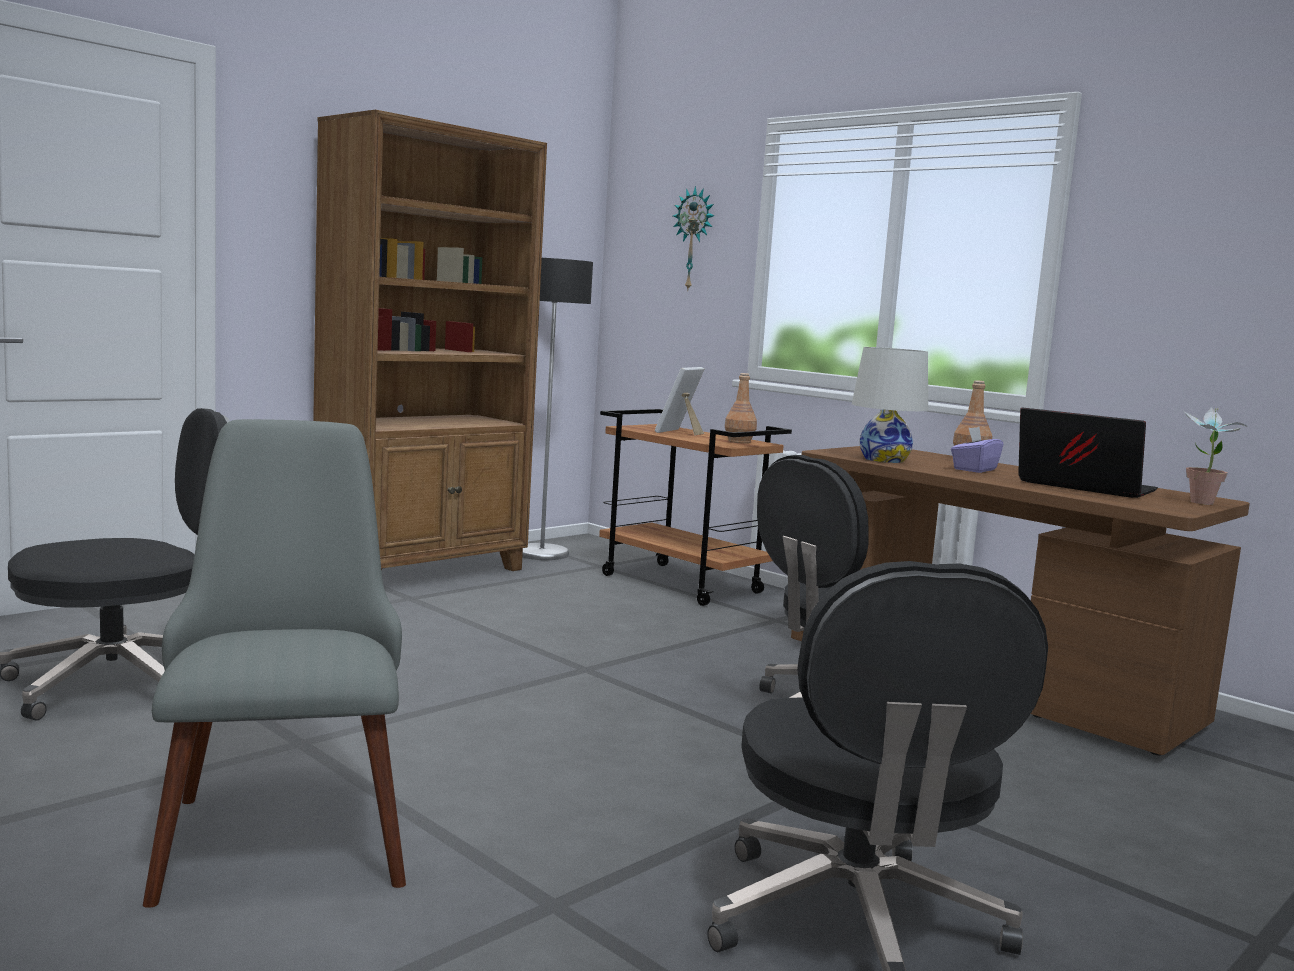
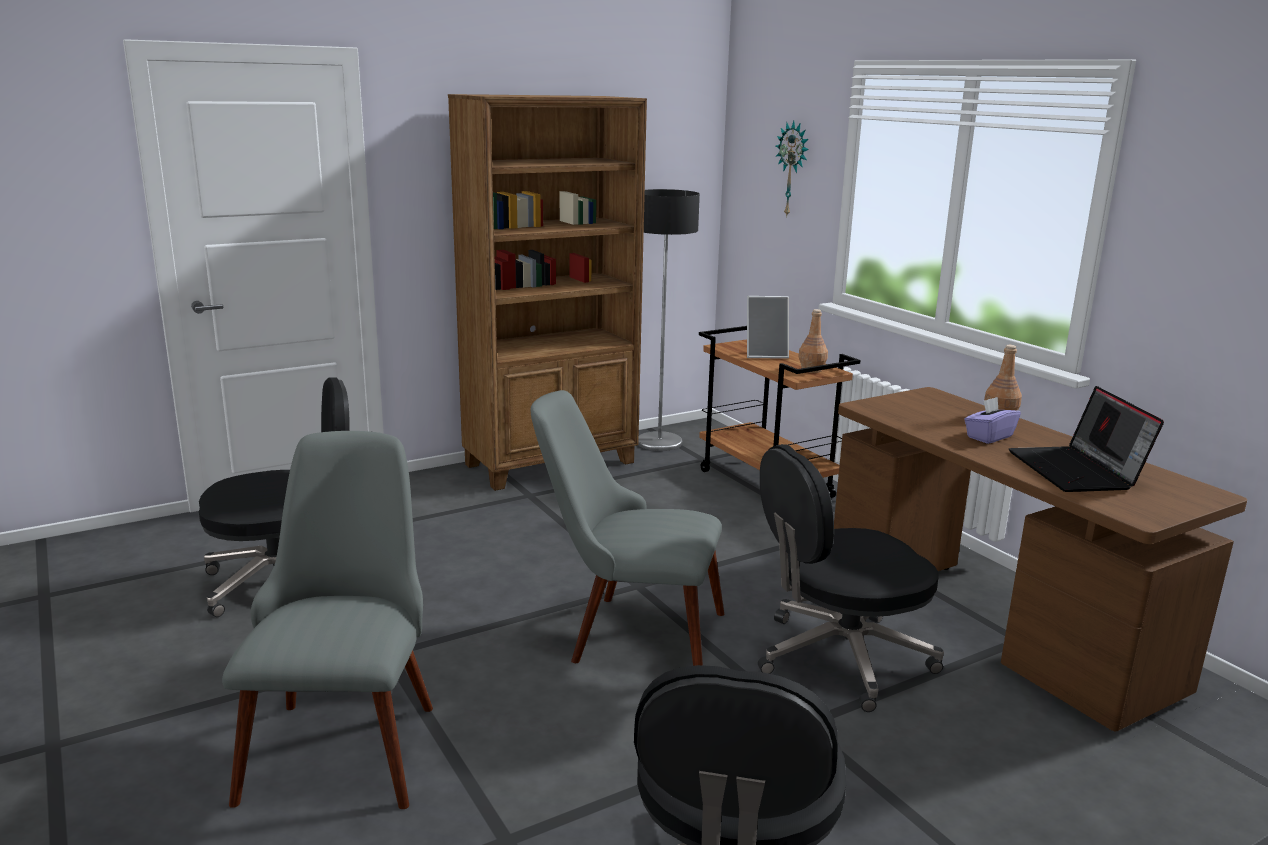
camera: 15 degrees right, 10 degrees up
picture frame [655,367,704,436] -> picture frame turned 135 degrees counterclockwise [747,296,789,359]
white table lamp [852,347,928,463] -> none
laptop [1018,408,1158,498] -> laptop turned 150 degrees counterclockwise [1009,386,1164,492]
potted plant [1184,407,1247,505] -> none
none -> grey chair [531,390,724,666]

